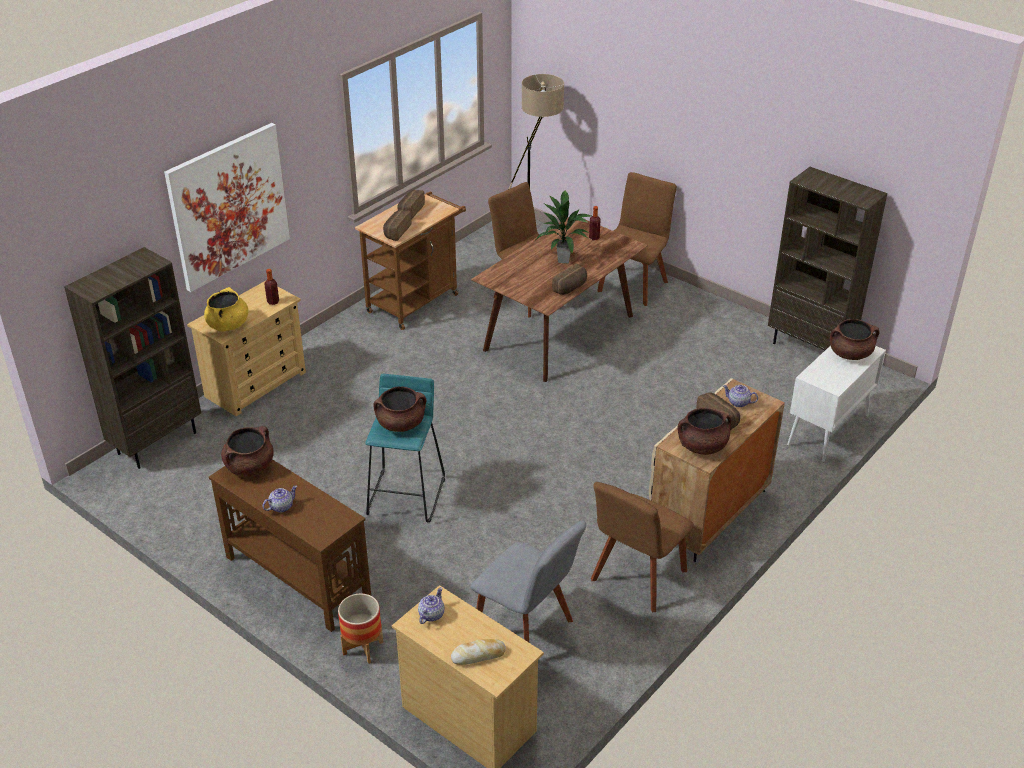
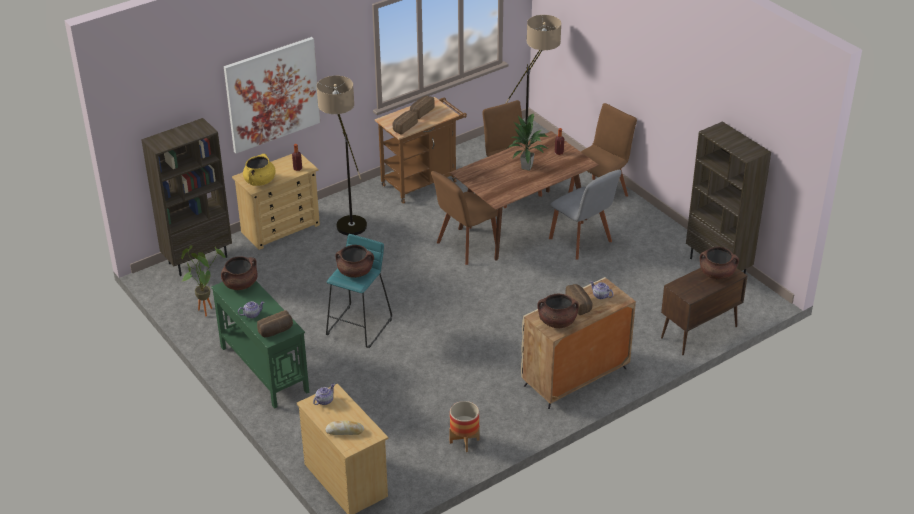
camera: 15 degrees right, 0 degrees up
brown console table [209,459,371,632] -> green console table [211,281,309,408]
planter [338,594,383,664] -> planter moved to [449,401,480,452]
grey chair [471,520,586,642] -> grey chair moved to [549,170,621,260]
bread [552,263,587,295] -> bread moved to [257,310,293,337]
brown chair [591,482,694,612] -> brown chair moved to [431,171,497,265]
white cabinet [787,345,886,462] -> brown cabinet [661,268,747,355]
none -> potted plant [181,245,226,316]
none -> floor lamp [316,76,367,235]

